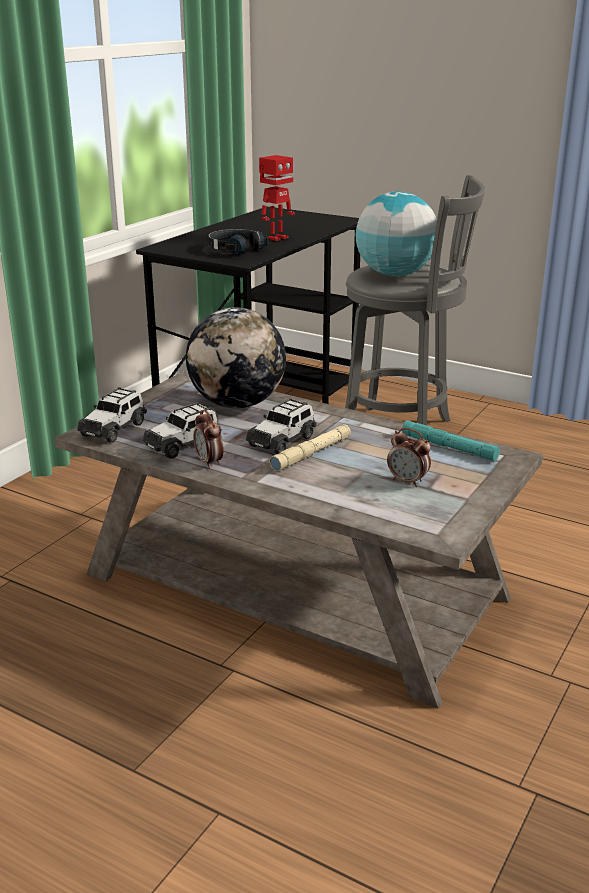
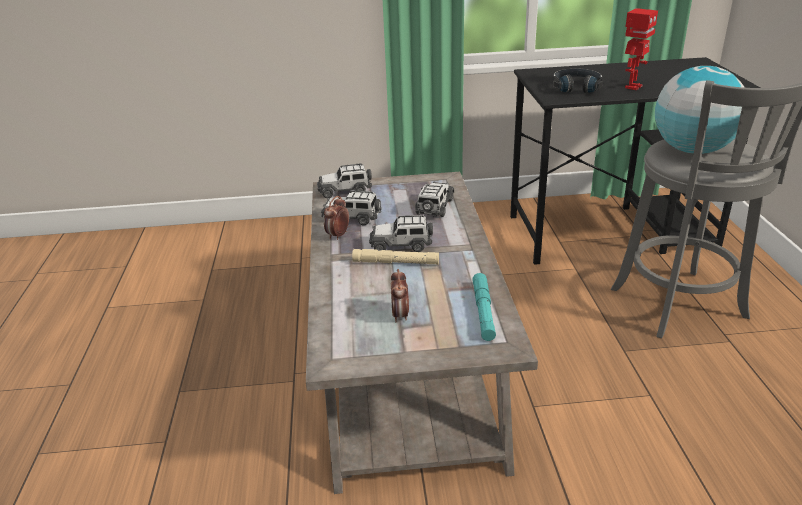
camera: 55 degrees right, 5 degrees up
globe [186,307,286,409] -> toy car [415,180,454,217]
toy robot [259,155,295,241] -> toy robot turned 60 degrees counterclockwise [625,8,658,90]

